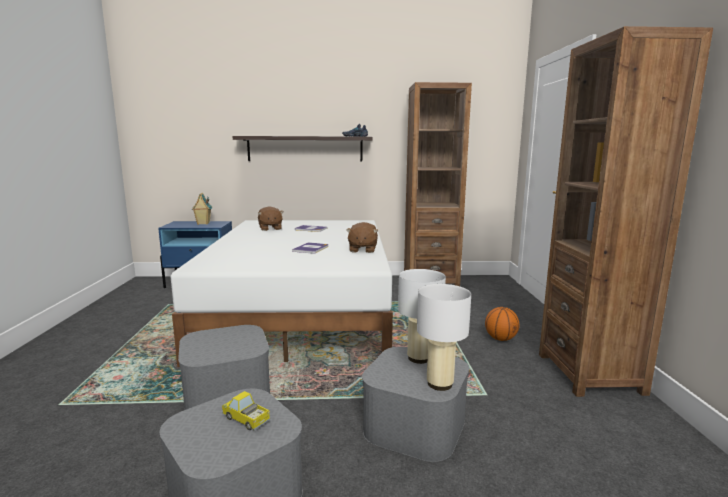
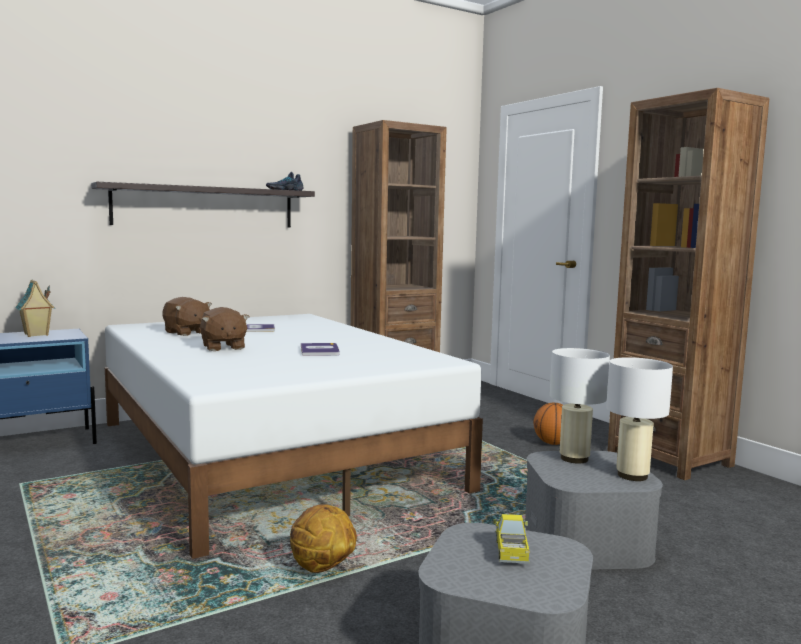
camera: 30 degrees left, 5 degrees down
grey storage box [178,325,270,410] -> basketball [290,504,357,573]
toy truck [222,391,270,430] -> toy truck turned 90 degrees clockwise [493,514,530,564]
brown plush toy [346,222,378,253] -> brown plush toy moved to [200,307,249,351]

